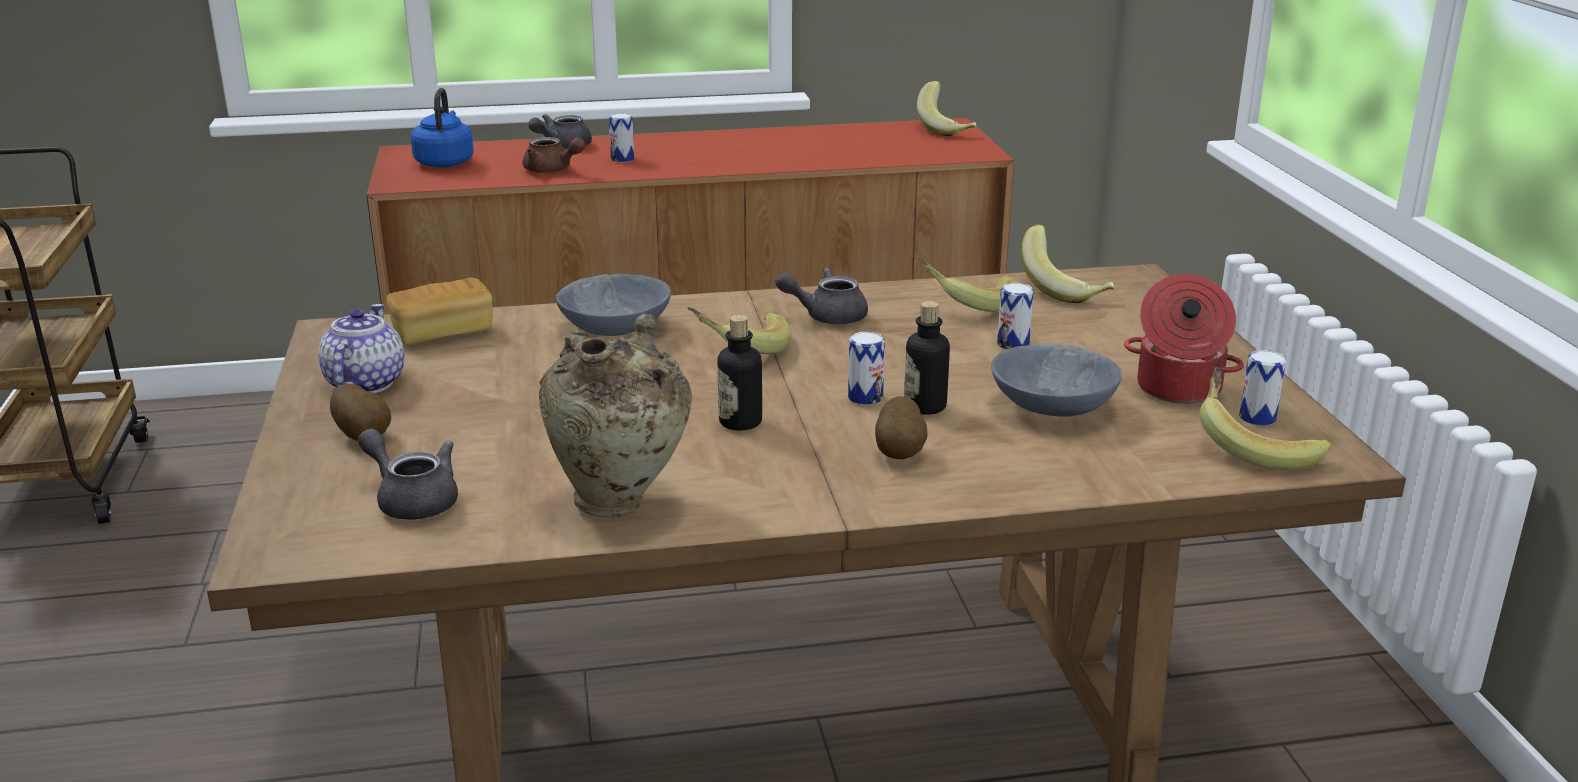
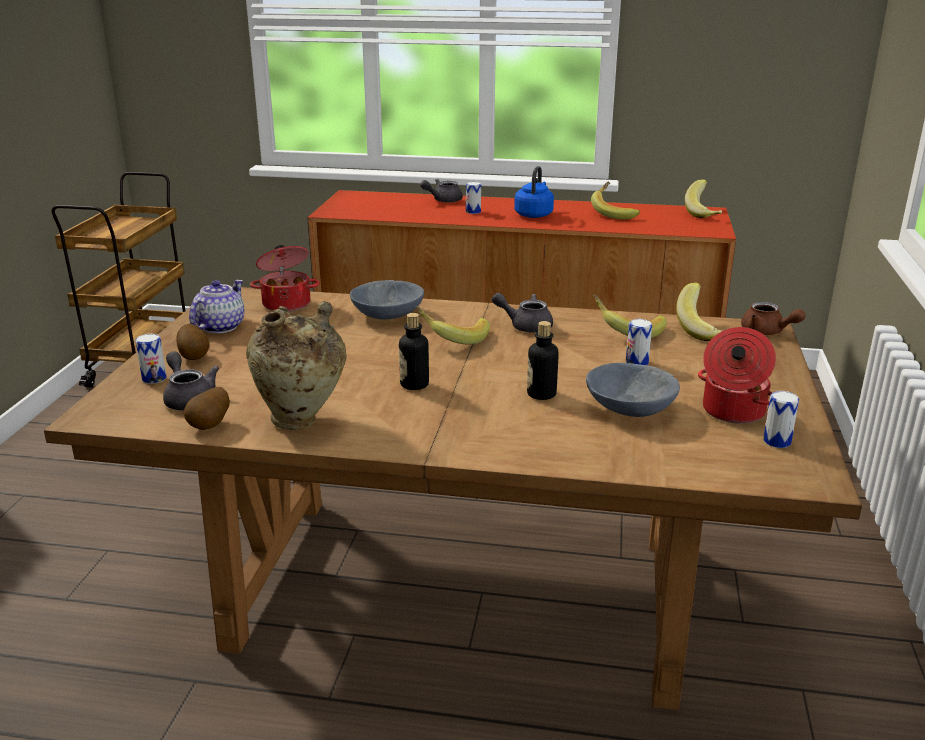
camera: 20 degrees right, 0 degrees up
bread [386,278,493,345] -> cooking pot [250,245,320,312]
blue kettle [411,88,474,168] -> blue kettle moved to [514,166,554,218]
brown teapot [523,137,585,173] -> brown teapot moved to [741,302,806,335]
can [848,332,885,405] -> can moved to [135,334,167,384]
potato [875,396,928,459] -> potato moved to [184,387,230,430]
banana [1199,367,1331,470] -> banana moved to [591,182,640,220]

